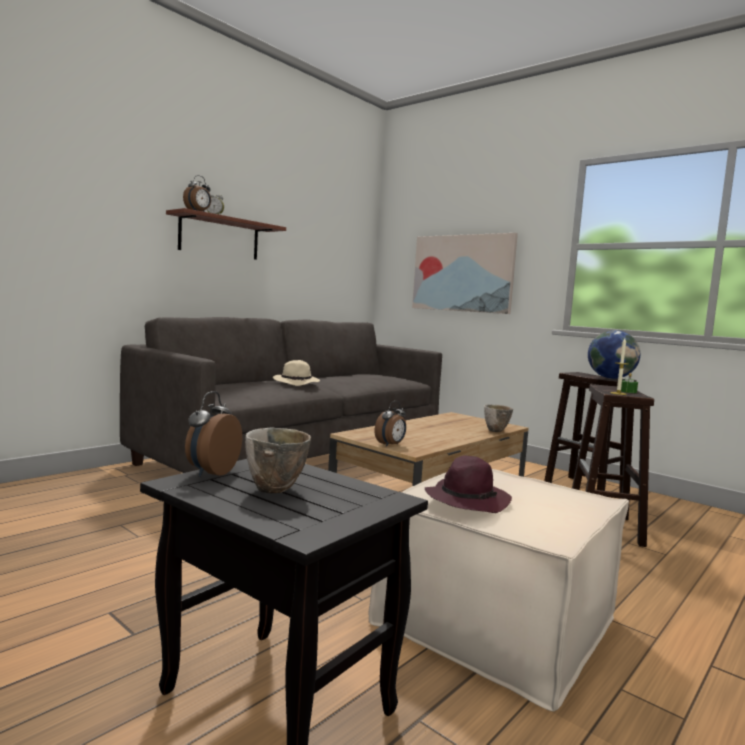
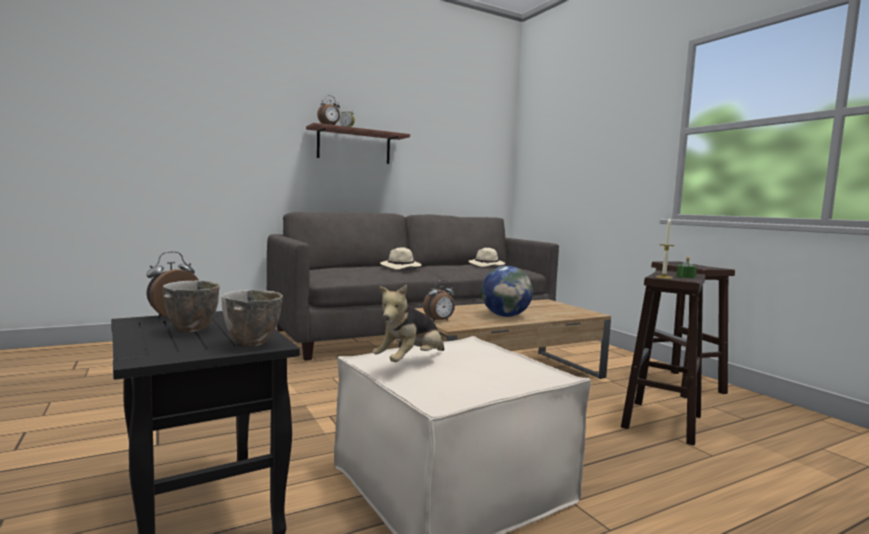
camera: 20 degrees right, 0 degrees up
picture [412,233,518,314] -> none
purple hat [425,456,512,513] -> plush toy [373,285,444,362]
bowl [484,405,513,432] -> bowl moved to [222,290,283,347]
globe [588,330,640,379] -> globe moved to [481,266,533,317]
none -> beige hat [469,248,505,267]

